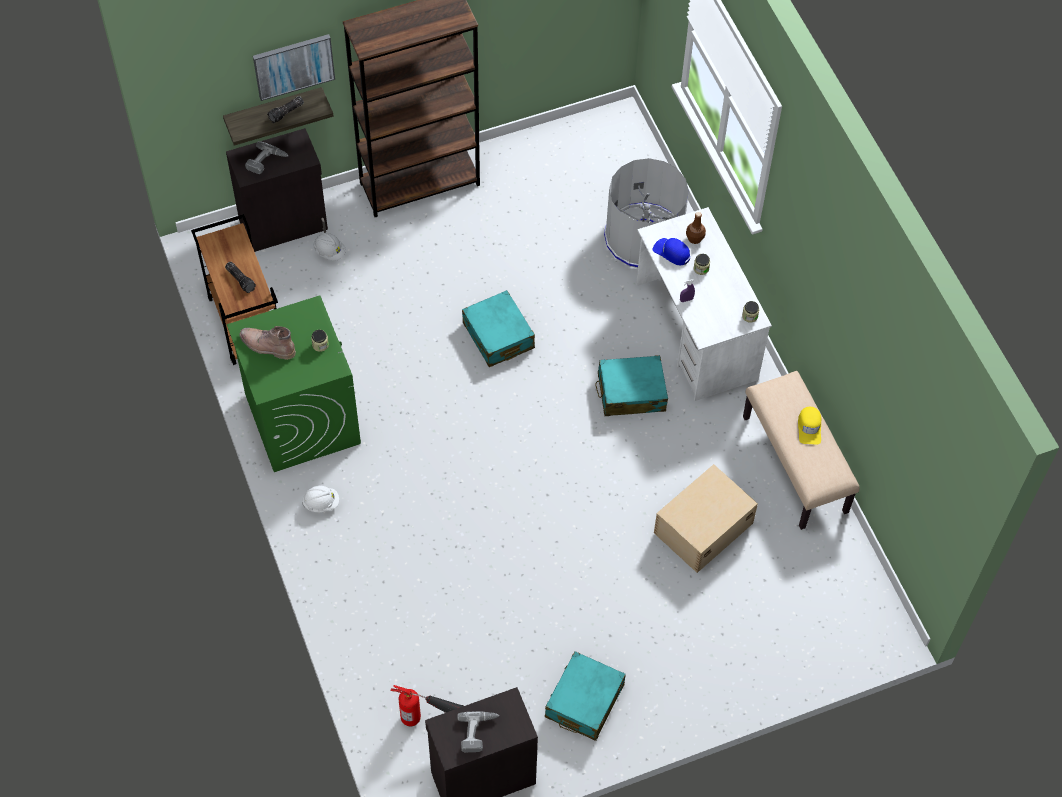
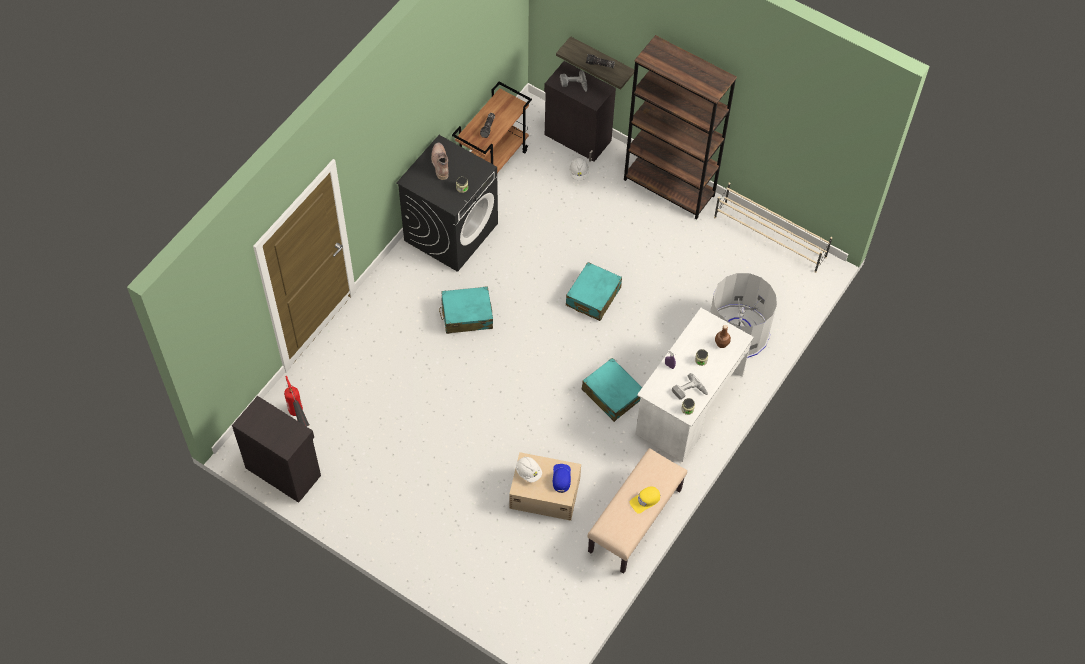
camera: 55 degrees right, 0 degrees up
green washing machine [227,296,361,472] -> black washing machine [396,135,498,272]
picture [253,34,335,101] -> none
white hard hat [302,485,339,512] -> white hard hat moved to [516,457,542,483]
power drill [457,711,499,752] -> power drill moved to [672,373,708,400]
turquoise suitcase [545,651,626,741] -> turquoise suitcase moved to [439,286,493,334]
blue cap [652,238,690,265] -> blue cap moved to [553,464,571,493]
none -> beige shoe rack [714,182,832,273]

